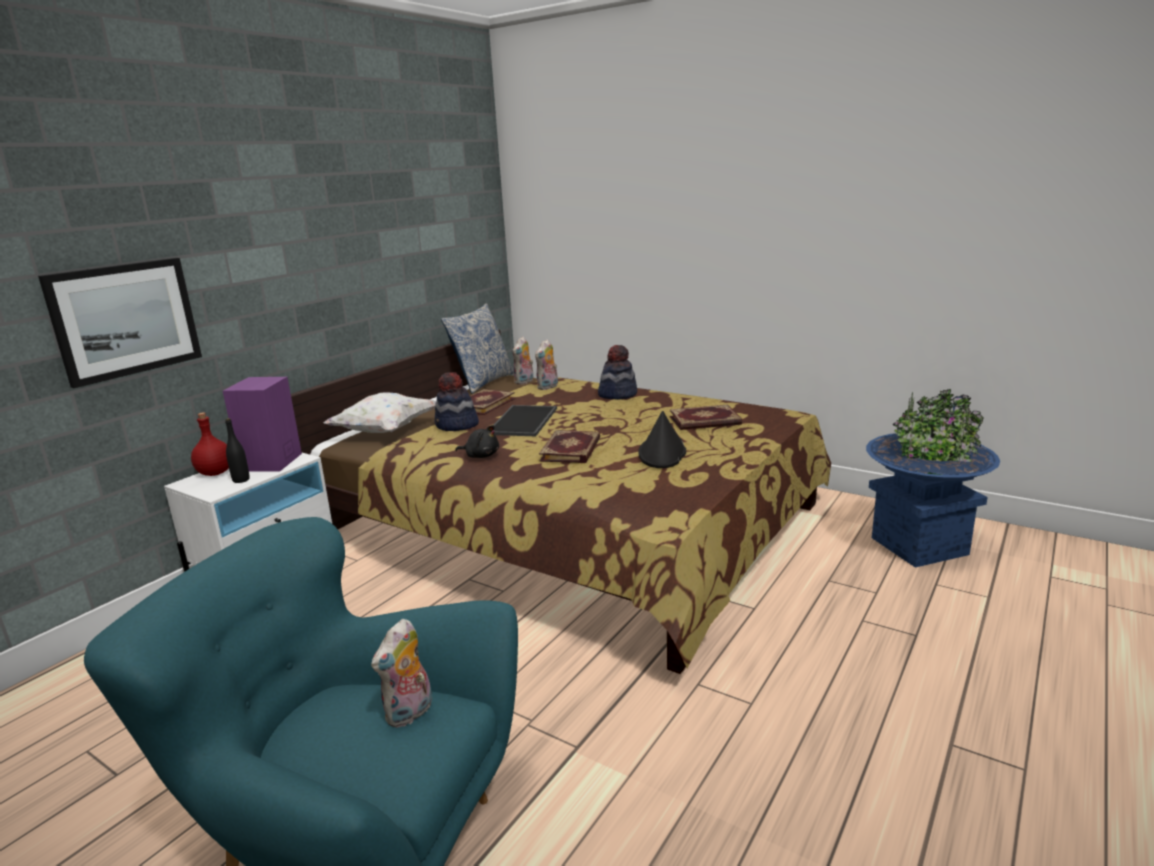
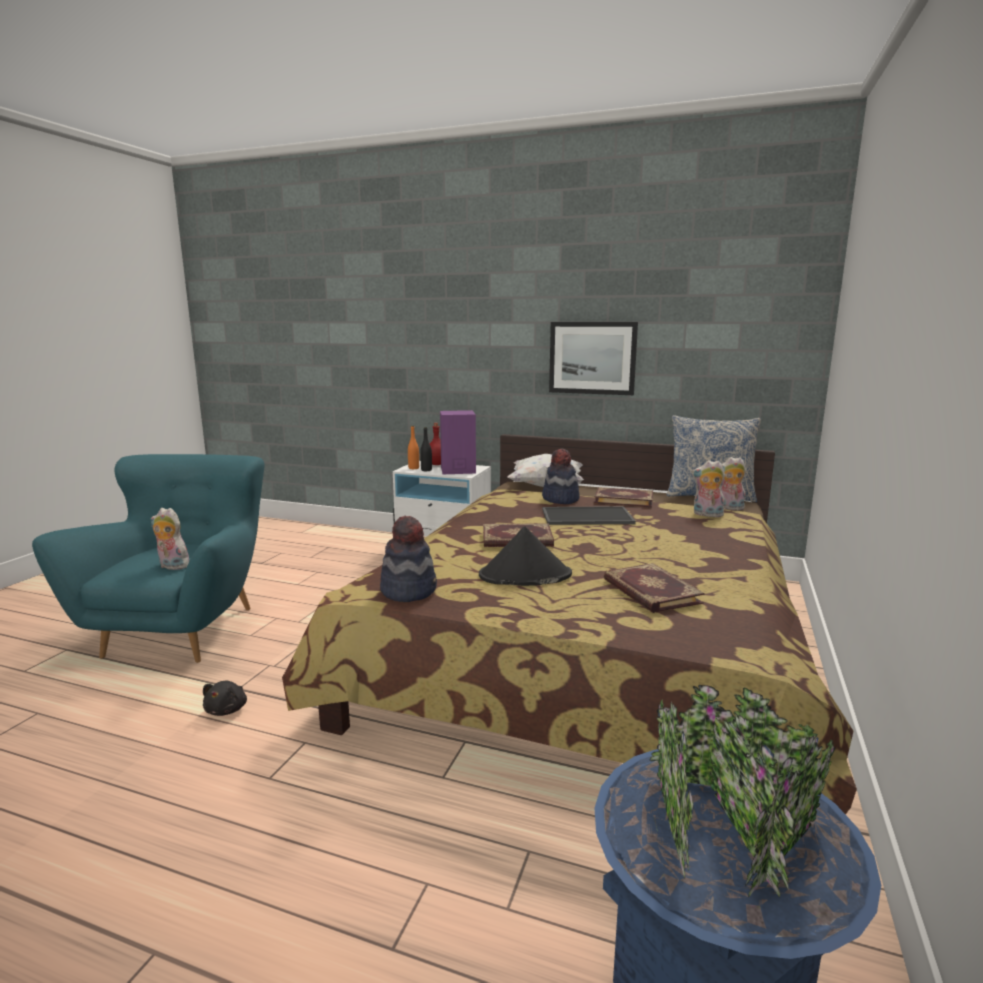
camera: 75 degrees right, 5 degrees down
picture [38,258,202,388] -> picture moved to [549,322,638,395]
black plush toy [455,425,499,458] -> black plush toy moved to [203,681,247,716]
hat [598,345,637,400] -> hat moved to [380,516,437,602]
none -> orange bottle [408,426,419,469]

